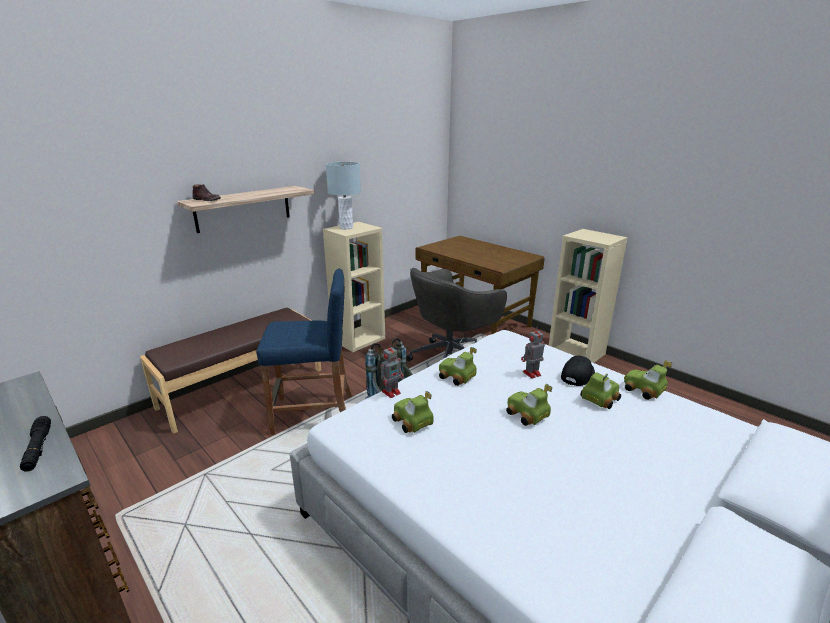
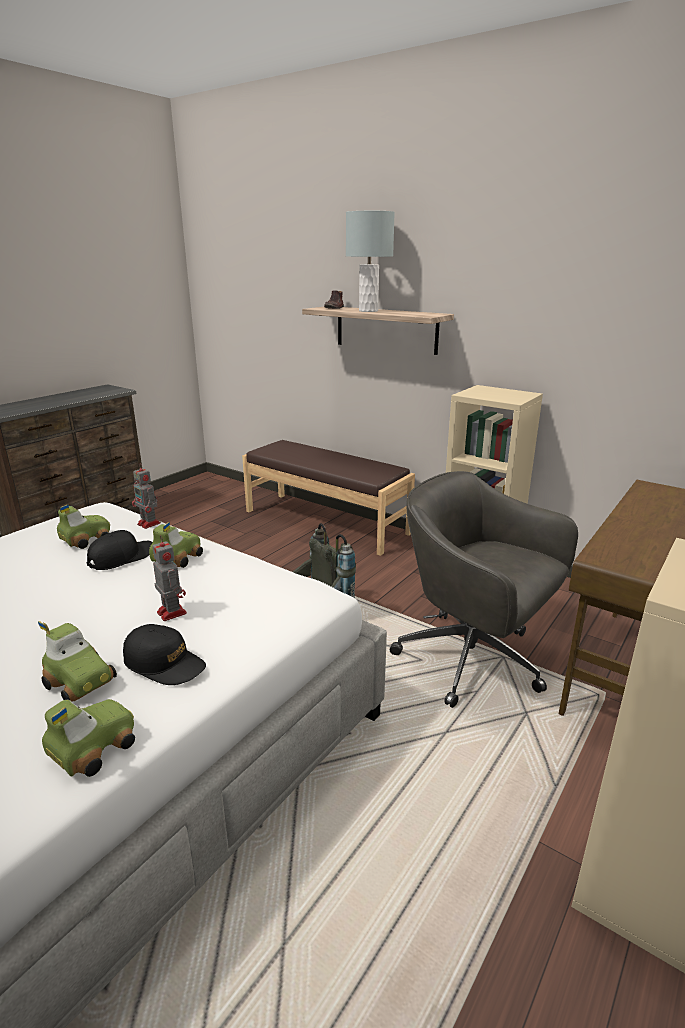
camera: 80 degrees right, 0 degrees up
black flashlight [20,416,51,472] -> none
blue stool [256,268,352,435] -> none
grey table lamp [326,162,361,229] -> grey table lamp moved to [346,211,395,312]
toy car [506,384,552,426] -> none
none -> black cap [86,530,152,570]

